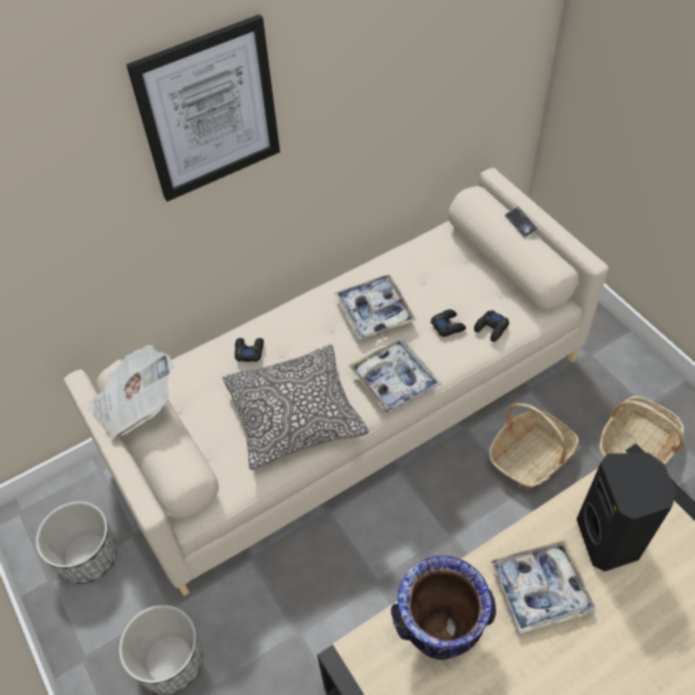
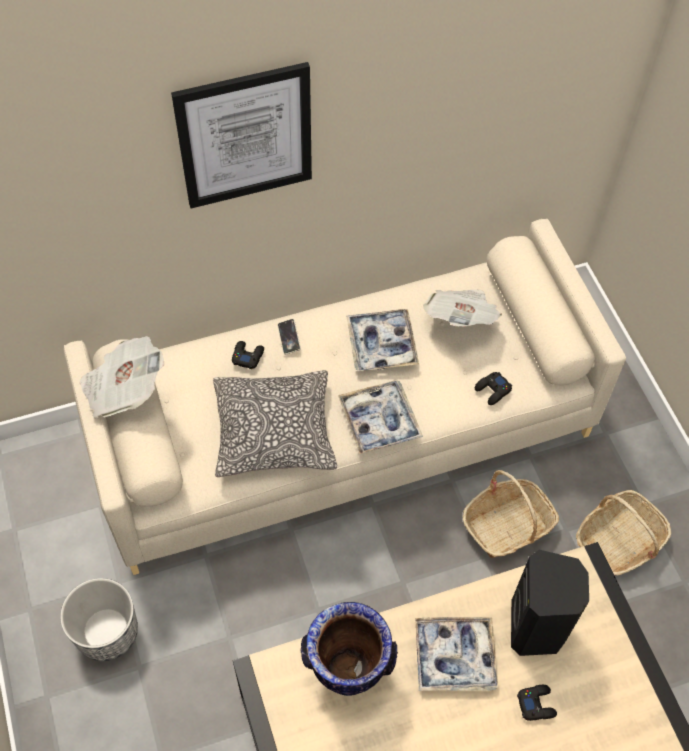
camera: 10 degrees right, 5 degrees up
planter [36,501,117,584] -> none
black game controller [431,309,466,337] -> black game controller moved to [517,685,557,721]
phone [504,207,539,238] -> phone moved to [278,319,301,355]
none -> newspaper [423,289,502,326]

